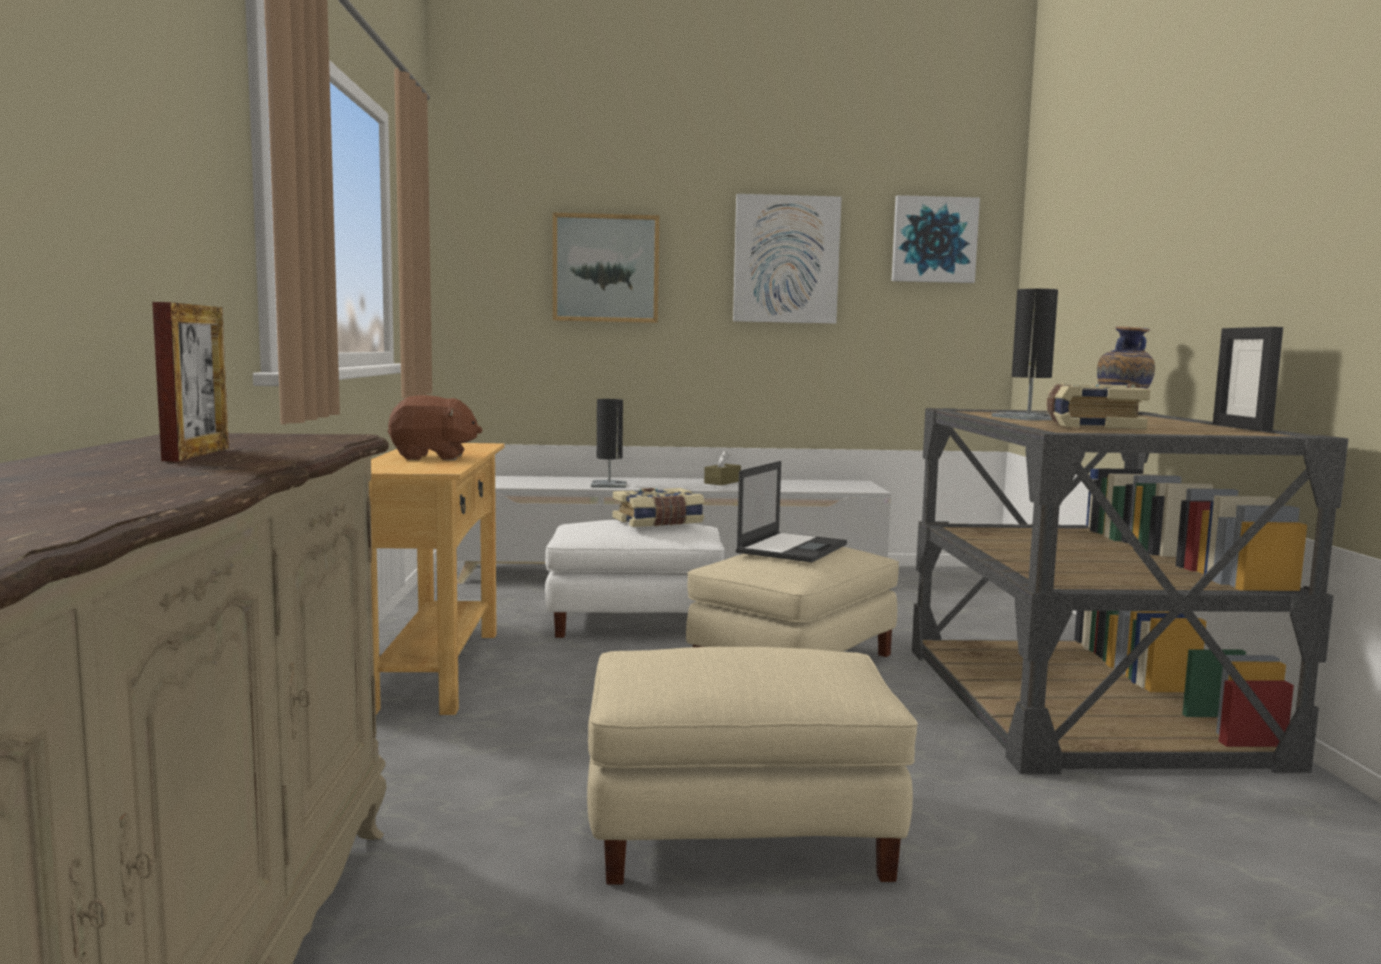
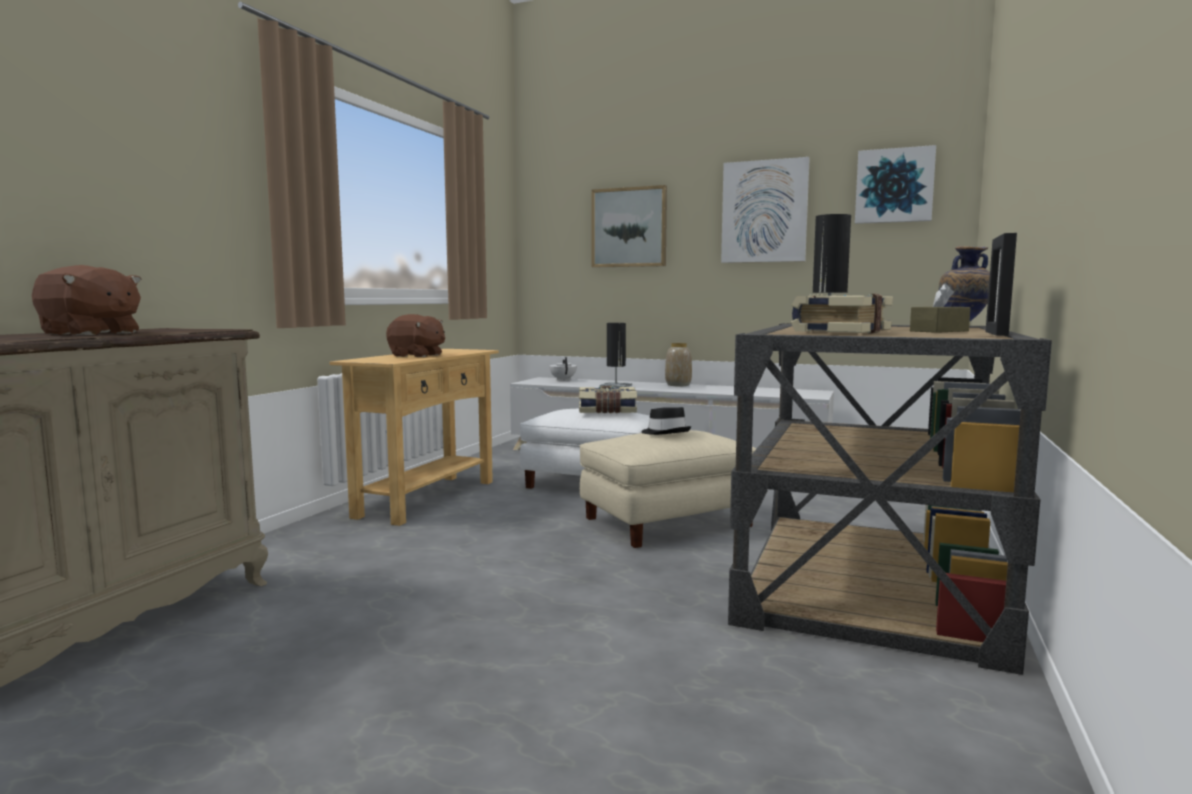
camera: 25 degrees right, 0 degrees up
picture frame [152,302,229,461] -> brown plush toy [32,265,142,335]
beige ottoman [587,647,918,885] -> none
brown tissue box [704,450,741,485] -> brown tissue box moved to [910,283,971,333]
laptop [736,461,847,562] -> black hat [641,407,691,435]
none -> white teapot [549,357,577,381]
none -> vase [665,343,692,386]

